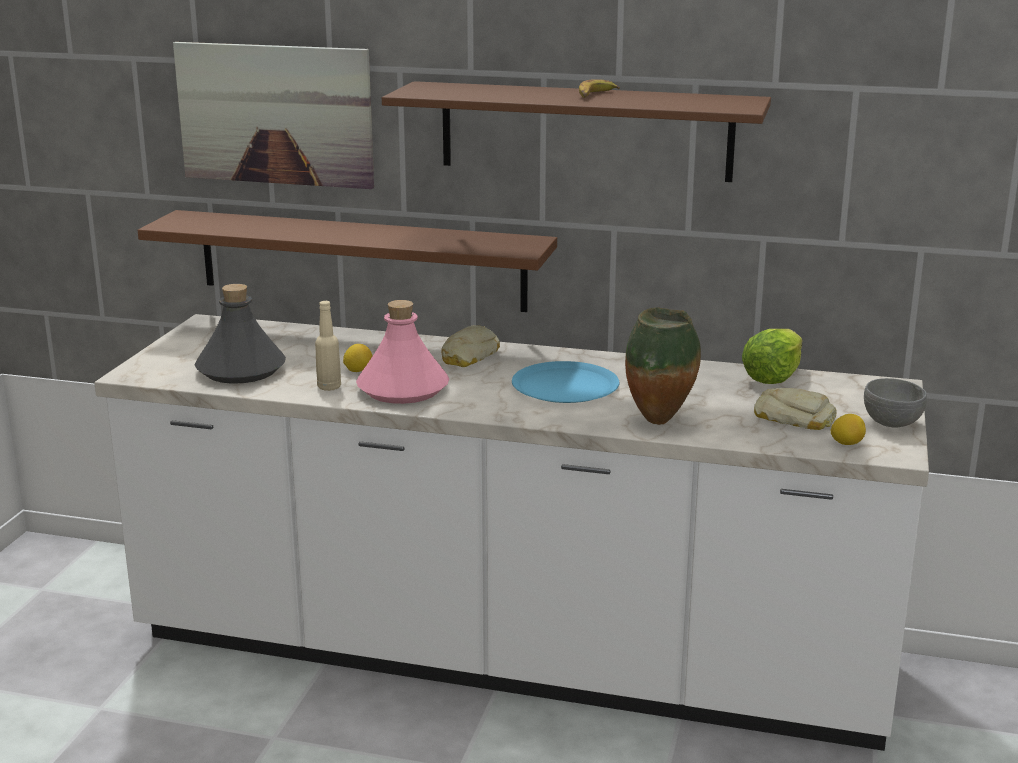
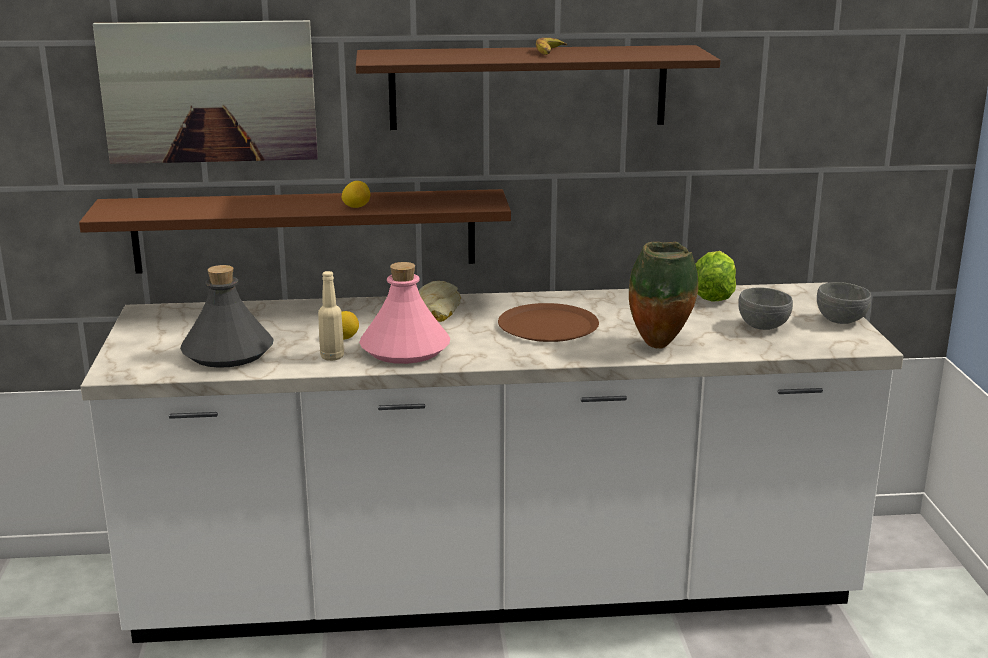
camera: 20 degrees left, 0 degrees up
blue plate [512,361,620,403] -> brown plate [498,303,599,342]
bread [754,388,837,430] -> grey bowl [738,287,793,330]
lemon [831,414,866,445] -> lemon moved to [342,181,370,208]

